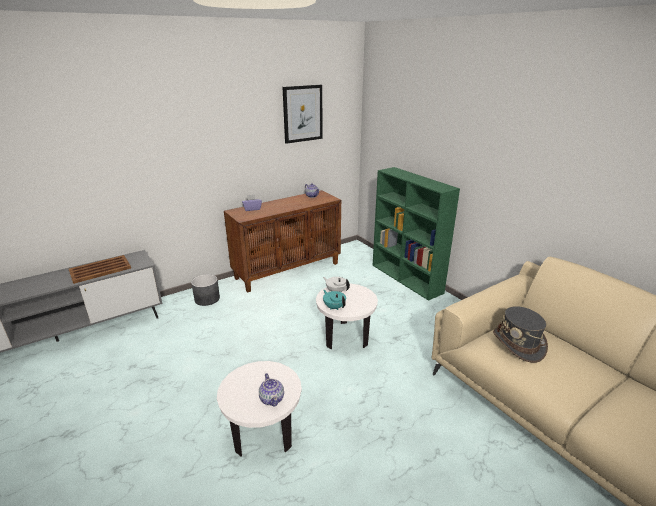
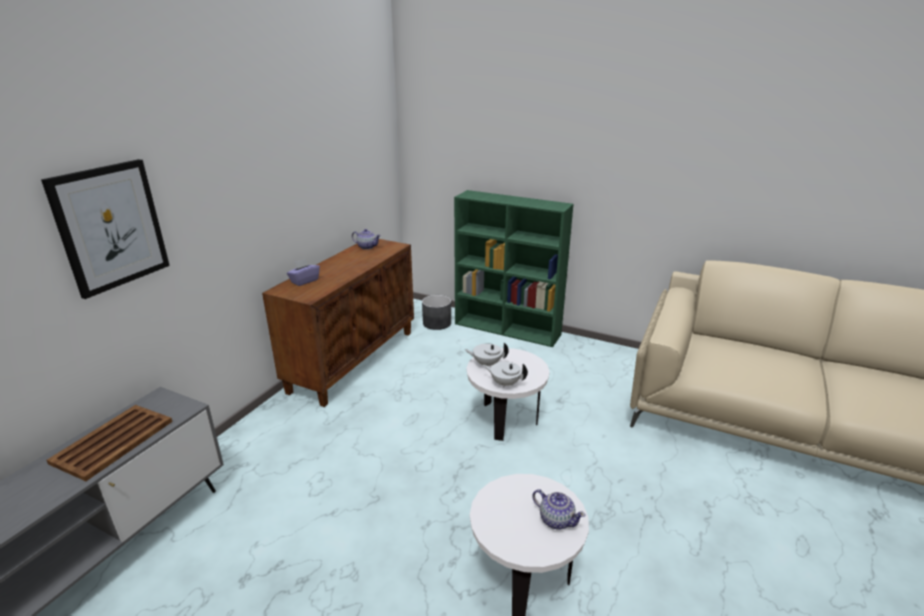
camera: 30 degrees left, 0 degrees up
grey planter [191,274,220,306] -> grey planter moved to [422,295,451,330]
picture [283,85,323,144] -> picture moved to [41,159,170,299]
turquoise teapot [323,290,346,310] -> white teapot [483,362,528,388]
grey hat [493,306,548,363] -> none

